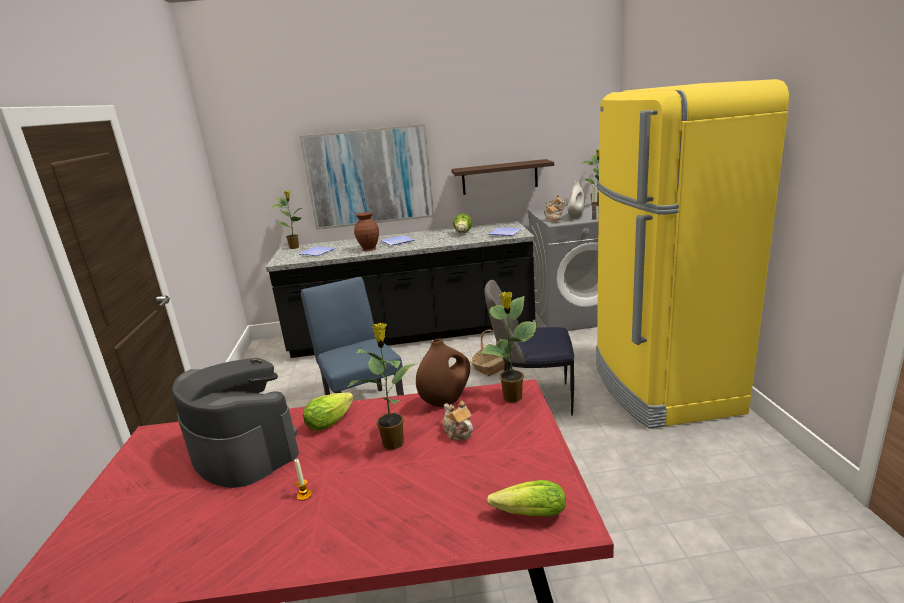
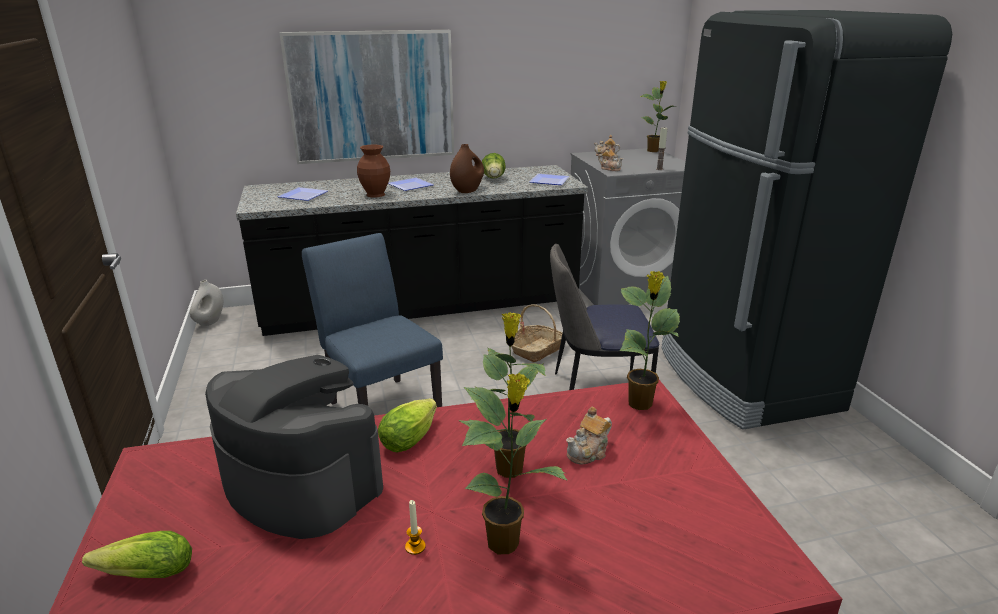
camera: 10 degrees left, 5 degrees up
potted plant [272,191,303,249] -> potted plant moved to [458,373,568,554]
brown vase [416,339,470,407] -> brown vase moved to [450,144,484,193]
teapot [442,401,473,441] -> teapot turned 90 degrees counterclockwise [566,407,612,465]
shelf [451,159,554,195] -> none
lettuce [487,480,566,517] -> lettuce moved to [82,531,192,578]
white vase [567,181,585,219] -> white vase moved to [190,280,223,326]
yellow fridge [596,79,789,429] -> black fridge [661,10,952,430]

